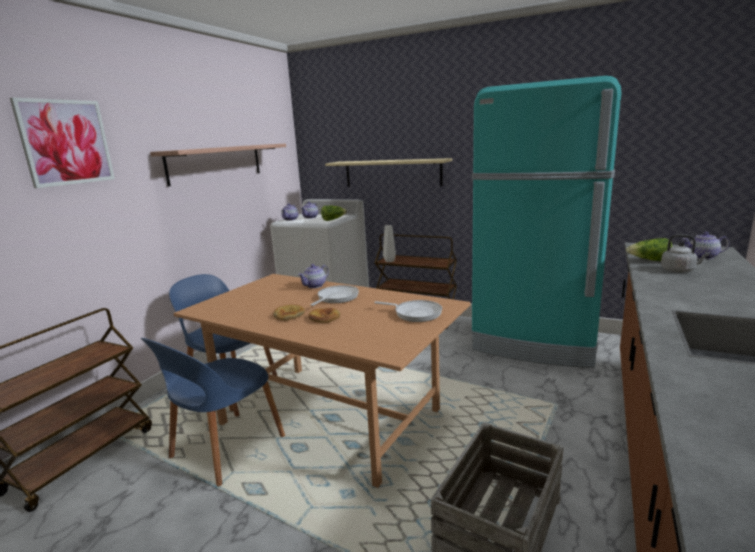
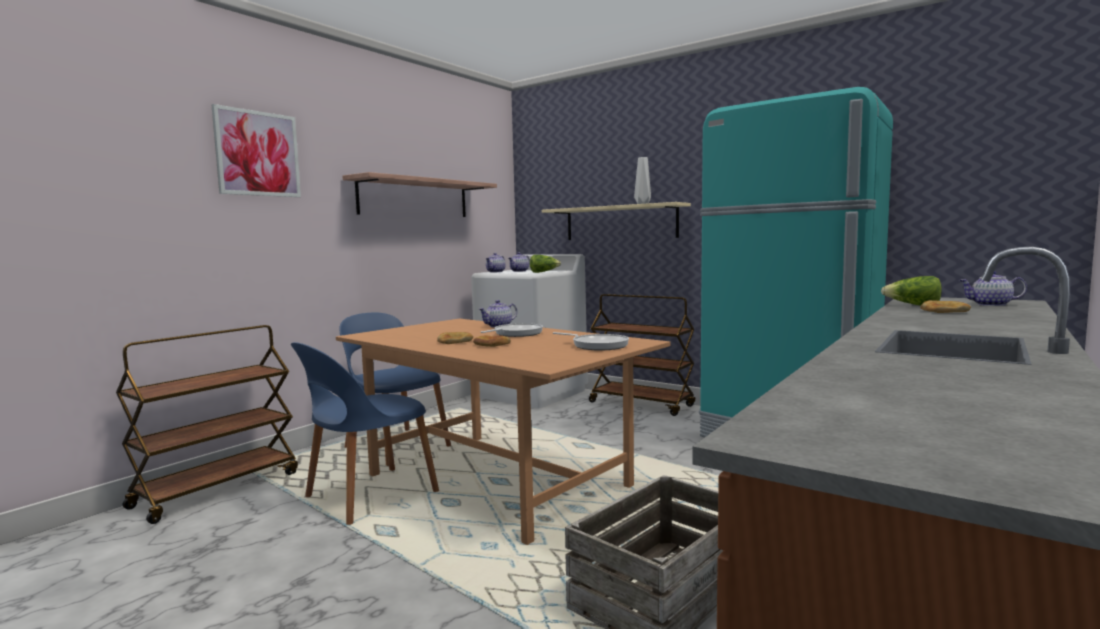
camera: 10 degrees right, 10 degrees down
grey vase [383,225,396,262] -> grey vase moved to [634,157,651,204]
grey kettle [661,234,710,272] -> bread [920,300,971,313]

